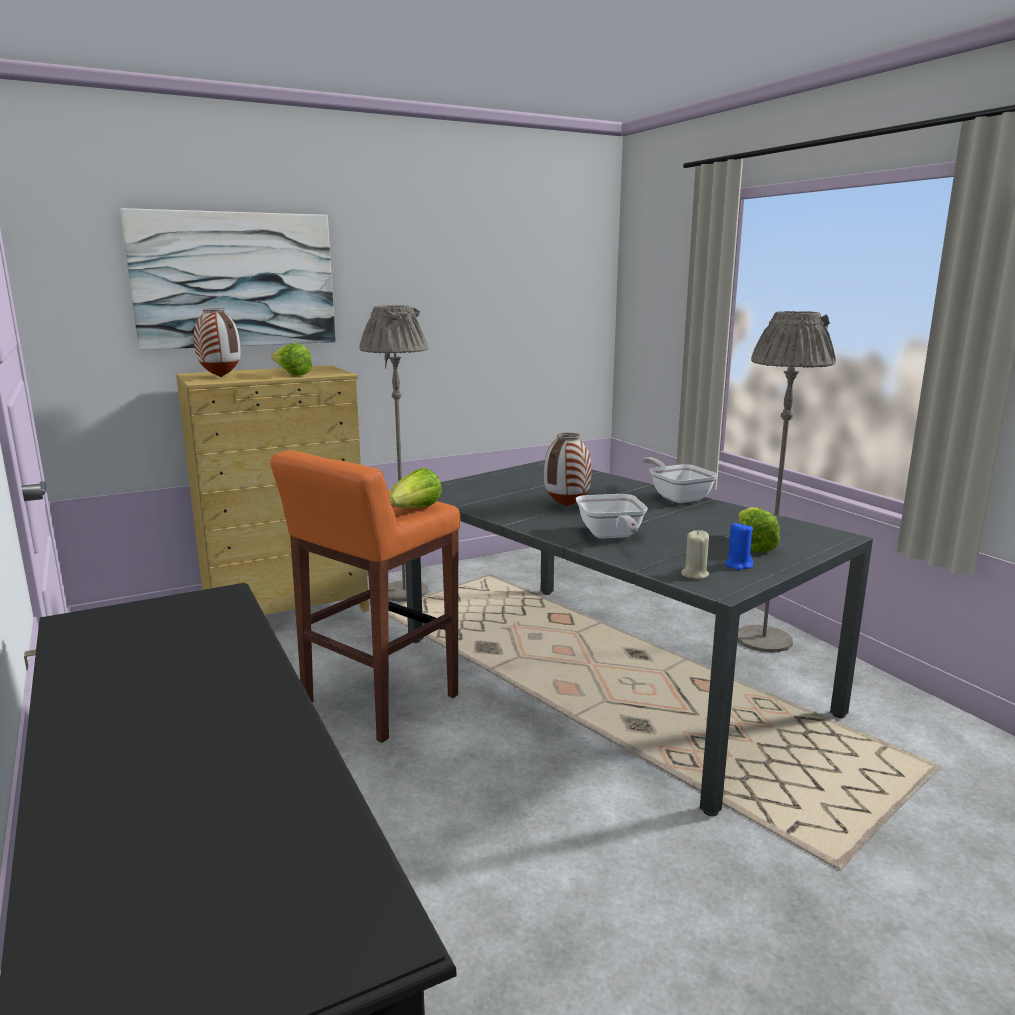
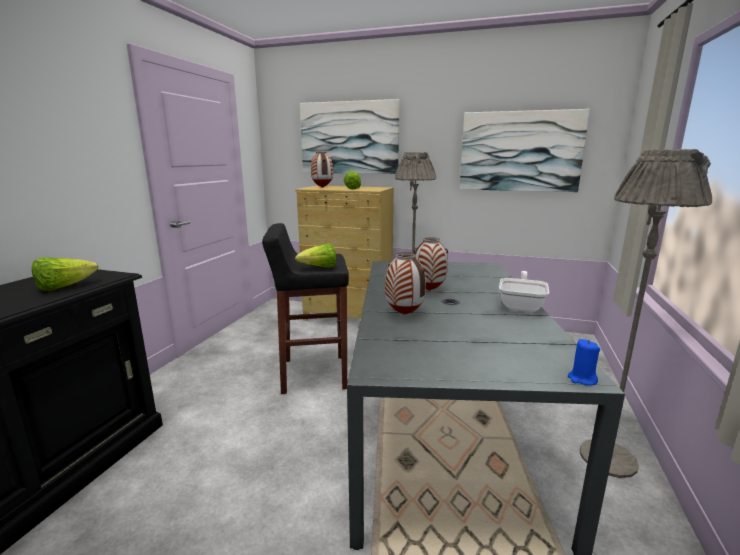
camera: 45 degrees right, 0 degrees up
orange stool [270,450,460,743] -> black stool [262,223,349,394]
frying pan [576,494,648,539] -> vase [385,252,426,315]
beige candle [681,530,709,579] -> none
blue candle [726,522,753,570] -> blue candle moved to [568,339,600,386]
lettuce [738,507,780,553] -> lettuce moved to [32,257,98,291]
none -> picture [460,109,590,192]

